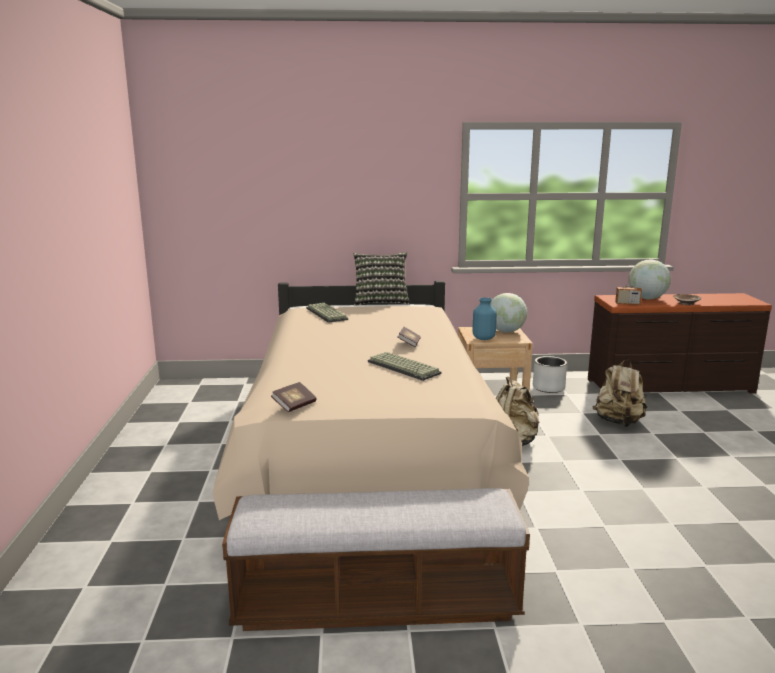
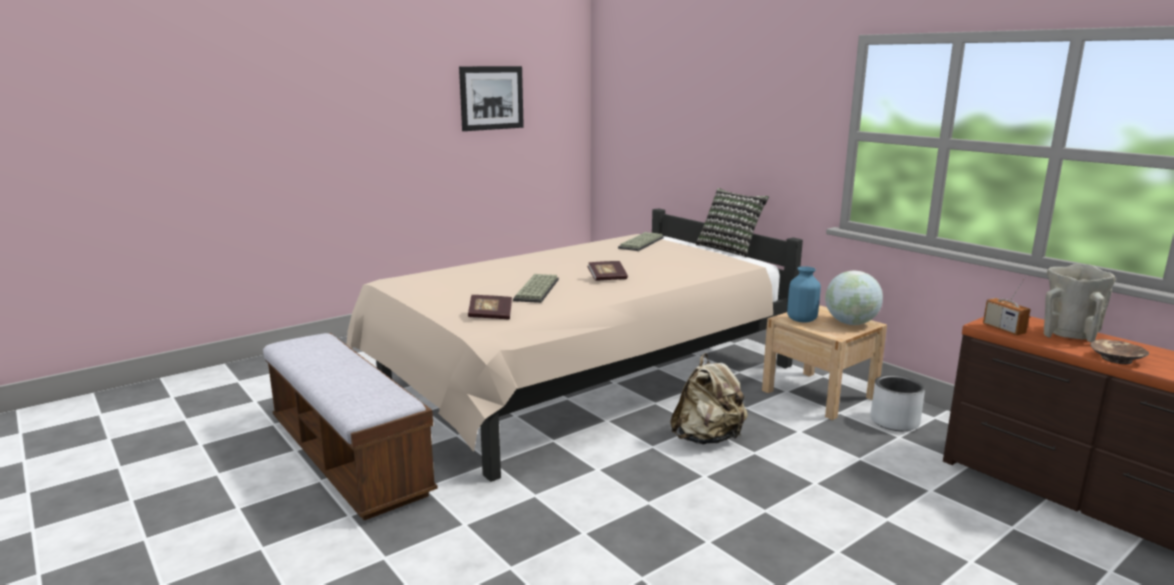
camera: 55 degrees right, 0 degrees up
book [271,382,317,412] -> book moved to [468,295,512,319]
beige backpack [592,359,647,427] -> none
globe [628,259,671,299] -> beige vase [1044,264,1116,342]
none -> picture [459,66,524,131]

